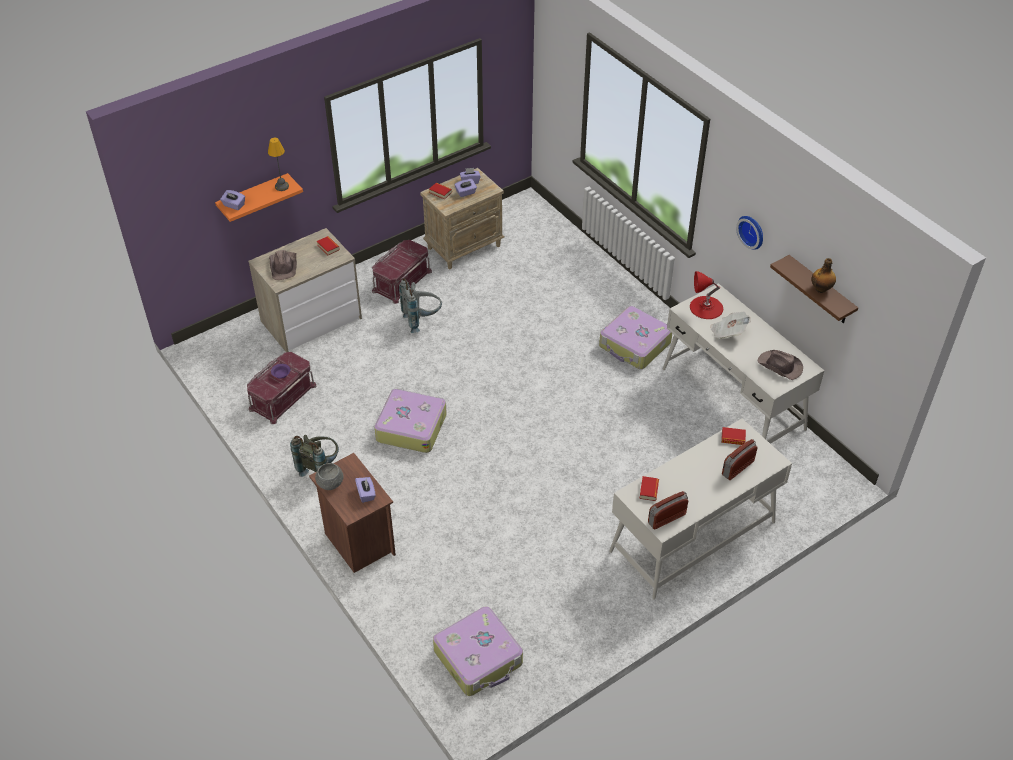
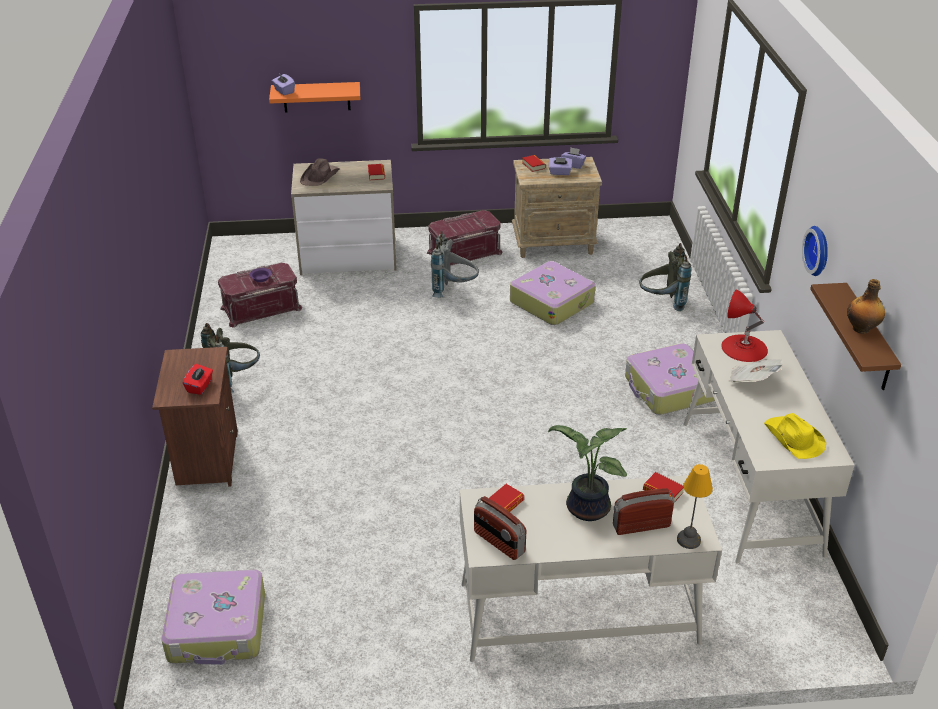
camera: 30 degrees right, 10 degrees down
table lamp [268,138,289,191] -> table lamp moved to [677,464,713,549]
grey bowl [315,463,344,490] -> none
purple tissue box [355,477,376,503] -> red tissue box [183,364,213,395]
suitcase [374,388,447,453] -> suitcase moved to [510,261,596,325]
radio [648,491,688,530] -> radio turned 135 degrees counterclockwise [474,496,526,560]
brown hat [757,350,803,380] -> yellow hat [764,413,826,459]
none -> potted plant [548,425,627,521]
none -> grey backpack [639,243,691,311]

